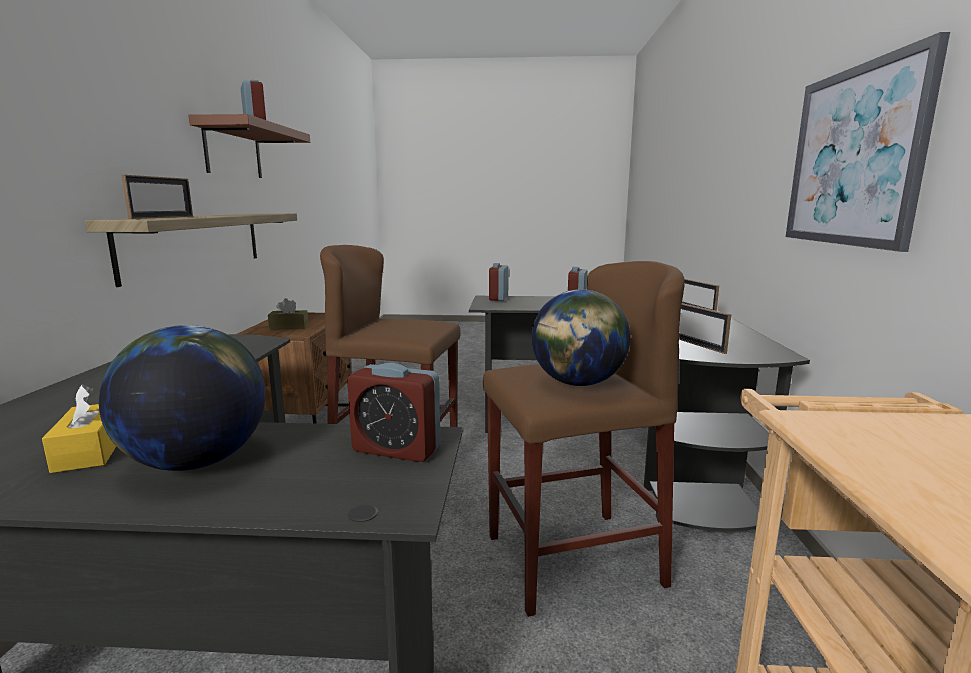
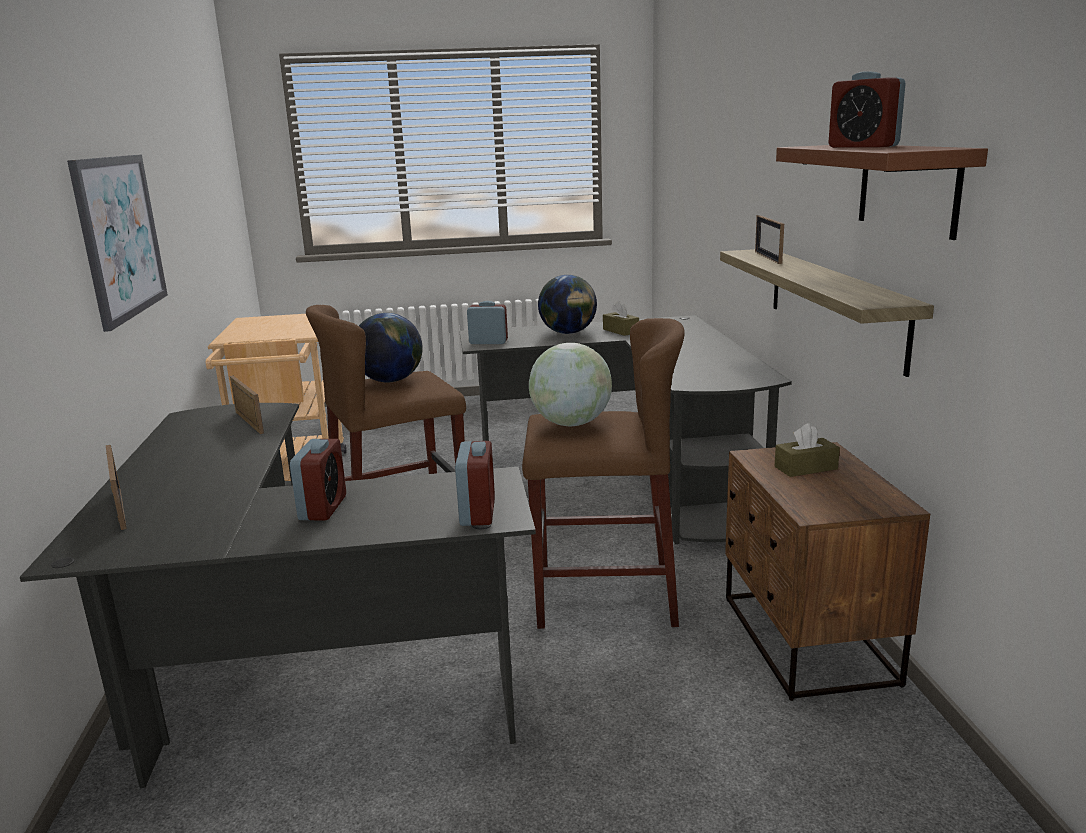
camera: 170 degrees right, 5 degrees up
yellow tissue box [42,385,116,473] -> brown tissue box [603,301,639,336]
none -> globe [529,343,612,426]

